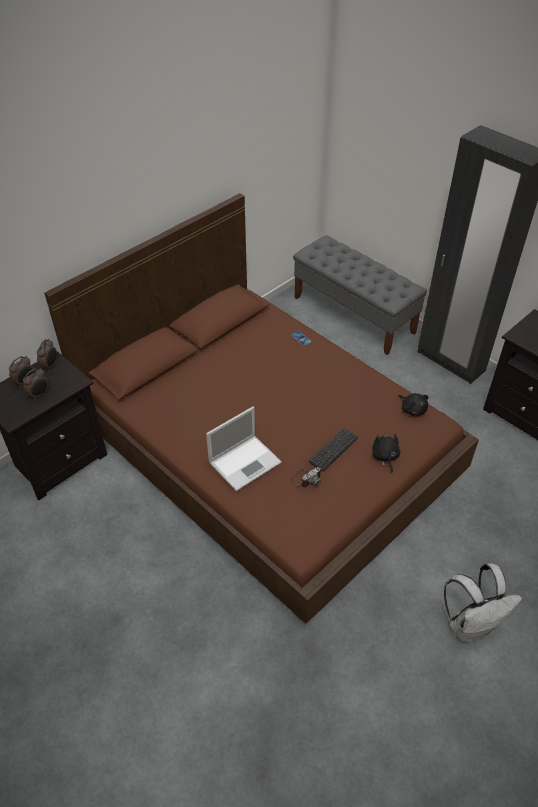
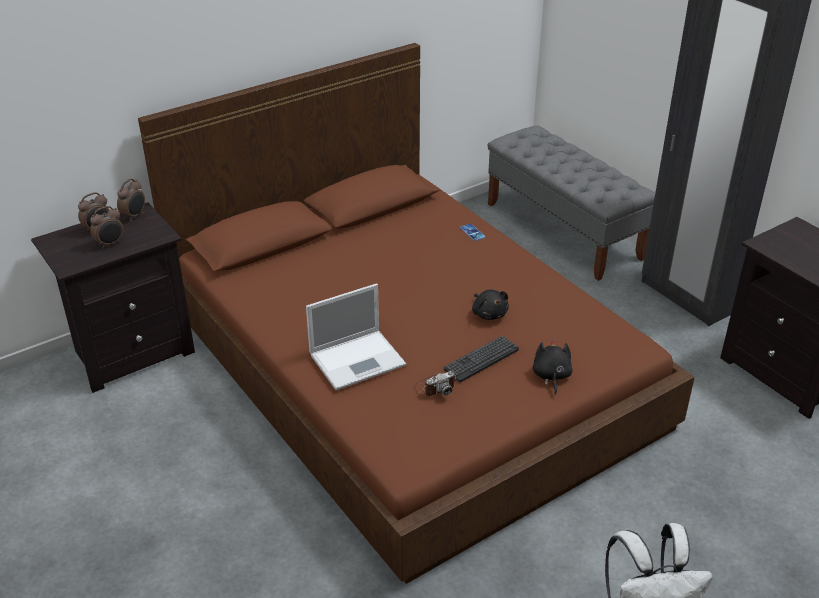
camera: 10 degrees right, 10 degrees down
black plush toy [398,393,429,416] -> black plush toy moved to [472,289,509,320]

